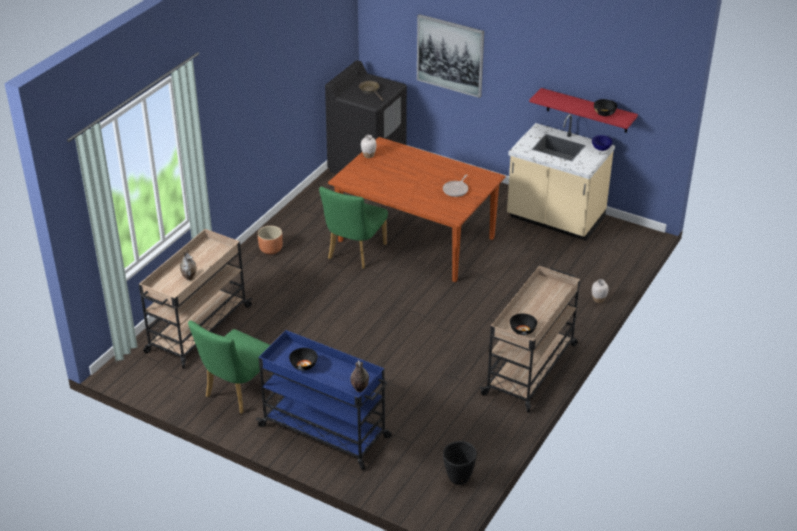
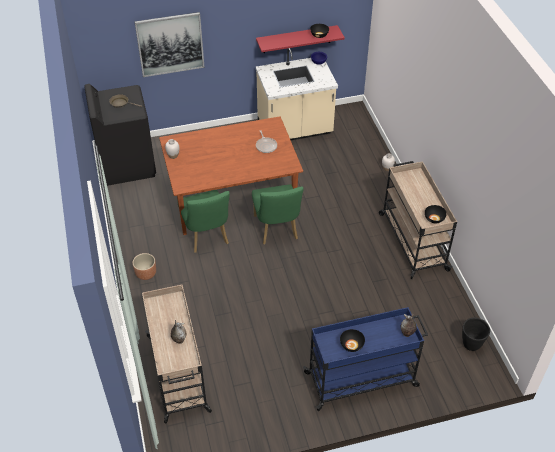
camera: 45 degrees left, 10 degrees up
green chair [188,321,270,414] -> green chair moved to [252,184,303,244]

